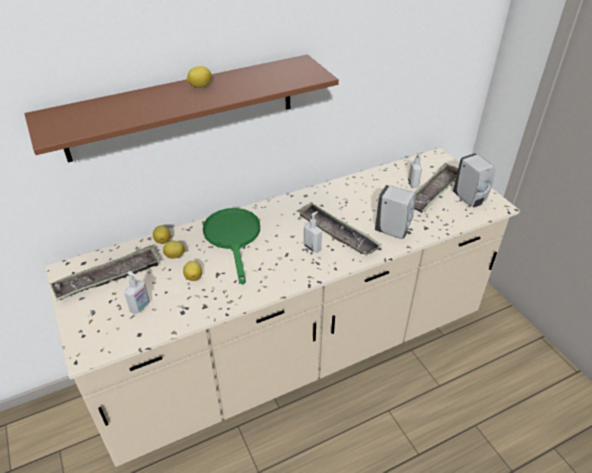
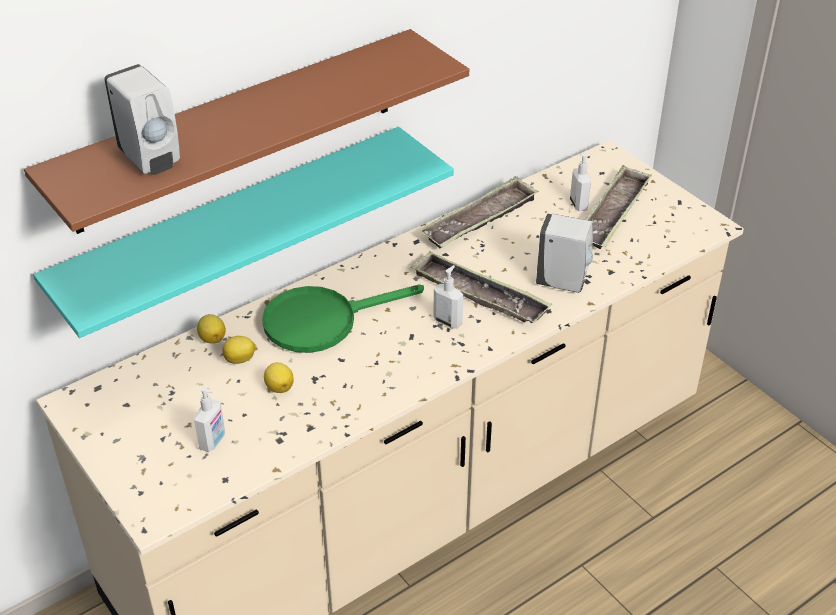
camera: 10 degrees left, 0 degrees up
tray [50,245,160,301] -> tray moved to [419,176,538,249]
lemon [186,66,211,88] -> none
green frying pan [203,208,260,285] -> green frying pan turned 90 degrees counterclockwise [262,284,424,353]
white soap dispenser [453,153,496,207] -> white soap dispenser moved to [104,64,180,175]
none -> turquoise shelf [33,127,454,338]

